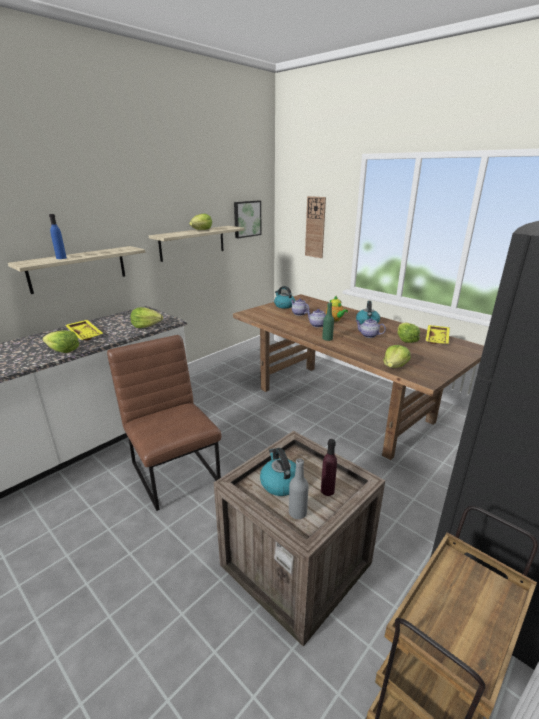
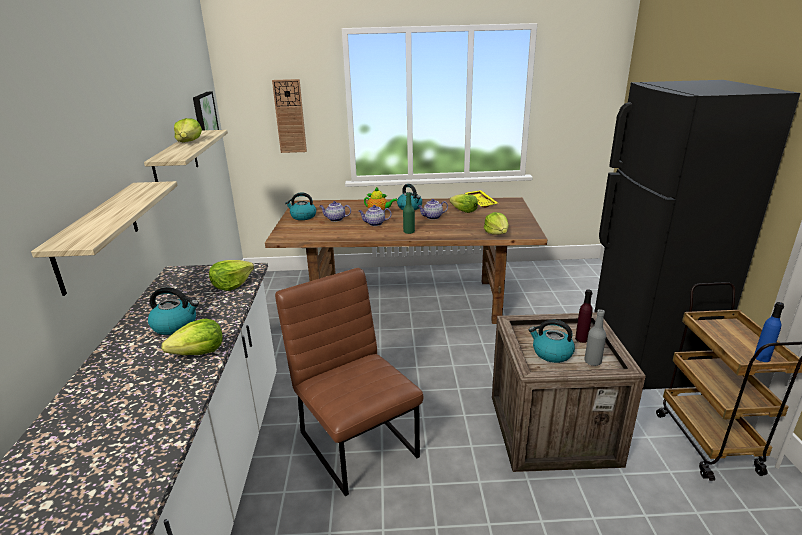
camera: 45 degrees left, 0 degrees up
blue bottle [49,214,67,259] -> blue bottle moved to [754,302,784,362]
yellow tray [65,320,103,341] -> kettle [148,287,199,335]
brown chair [107,335,221,511] -> brown chair turned 45 degrees clockwise [275,268,423,496]

